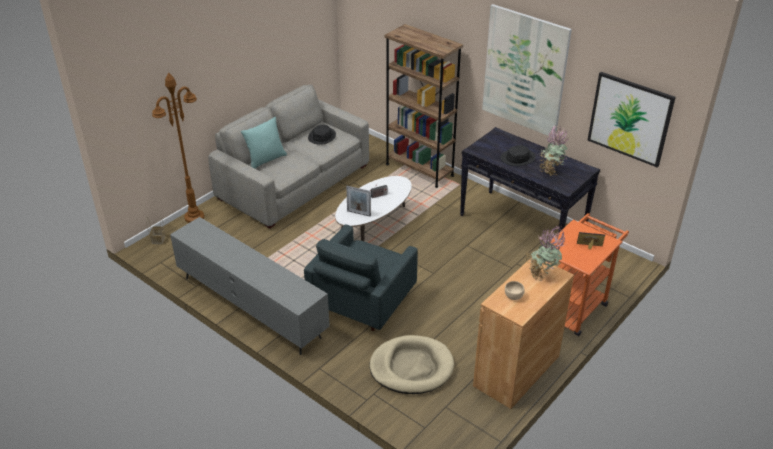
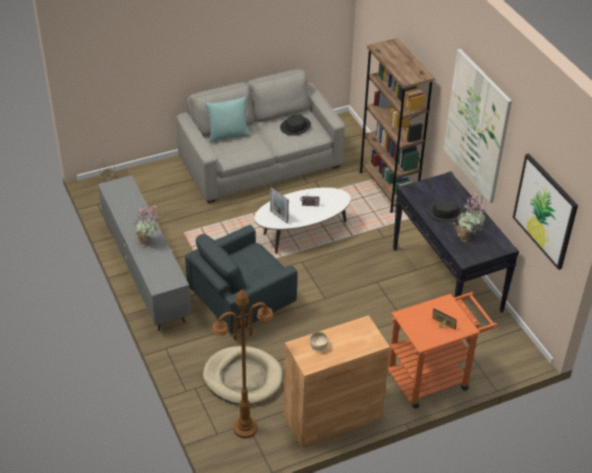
camera: 25 degrees right, 5 degrees up
brown floor lamp [152,72,204,223] -> brown floor lamp moved to [212,289,273,438]
potted plant [526,226,565,281] -> potted plant moved to [134,203,160,246]

